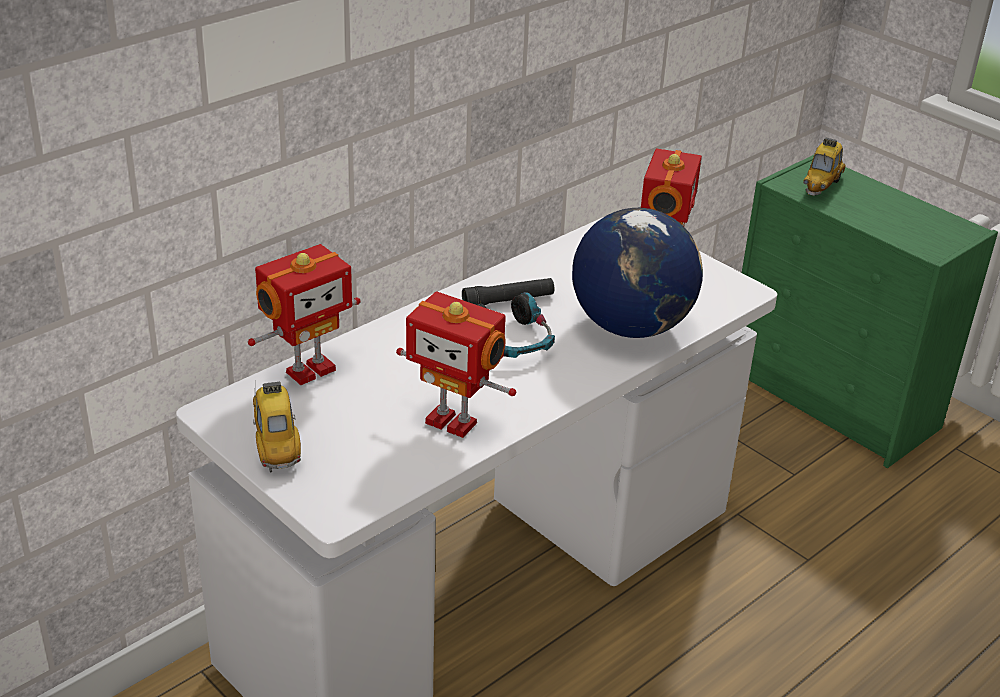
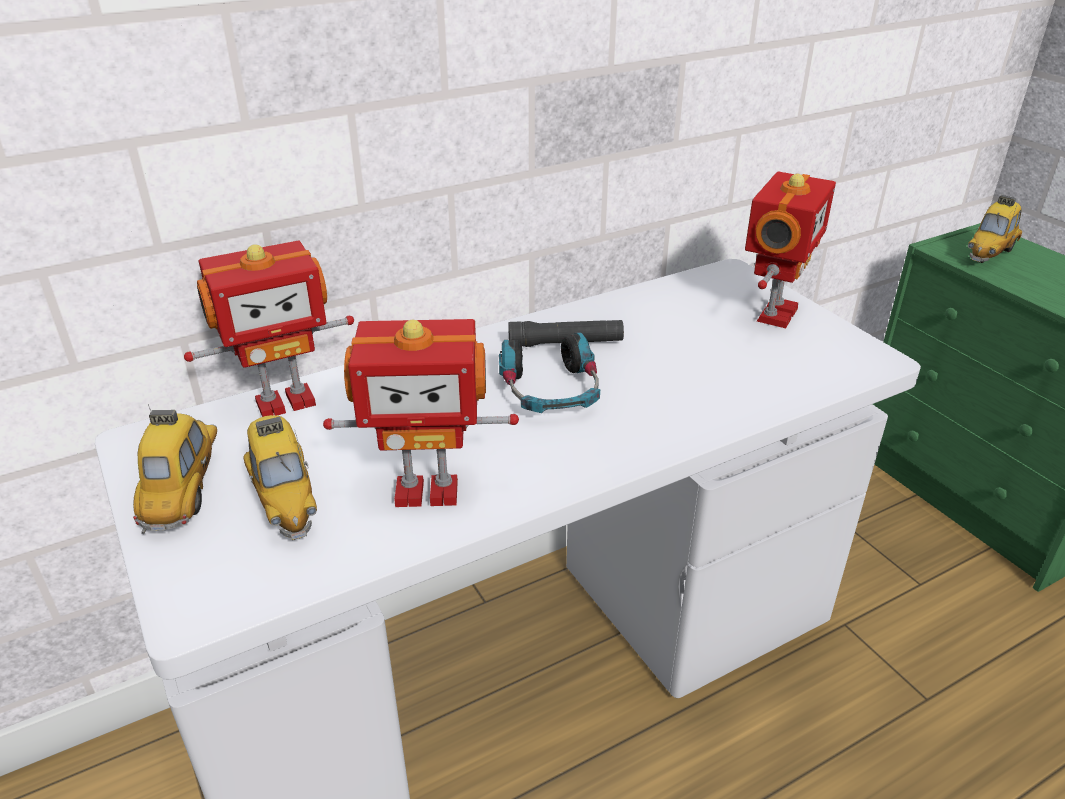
camera: 15 degrees right, 0 degrees up
toy robot [396,291,516,438] -> toy robot turned 45 degrees counterclockwise [323,319,519,507]
globe [572,208,703,338] -> none
none -> toy car [243,415,317,540]

